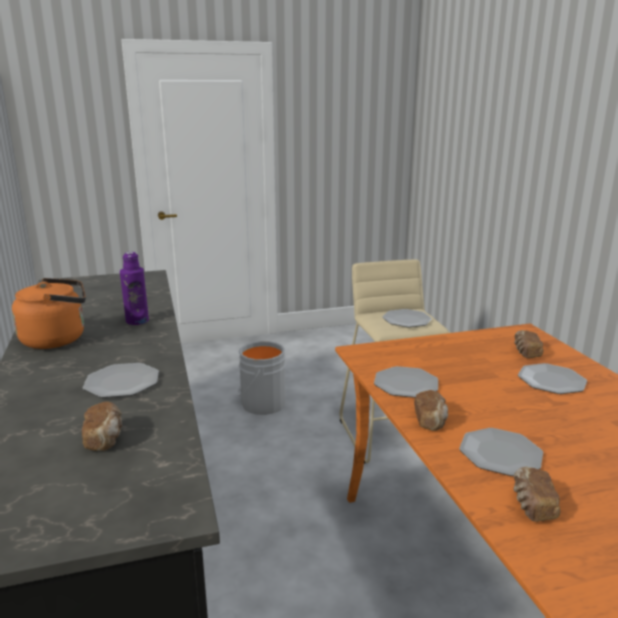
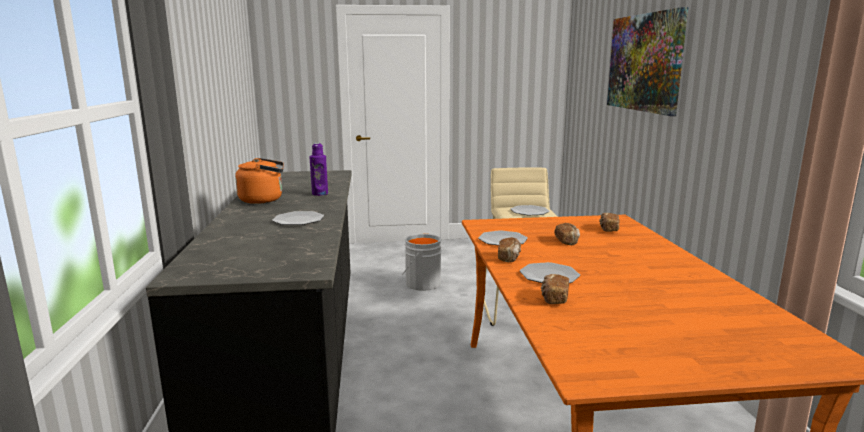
camera: 10 degrees right, 5 degrees down
bread [82,402,122,451] -> bread moved to [554,223,580,245]
plate [518,363,587,394] -> none
none -> picture [607,7,688,116]

